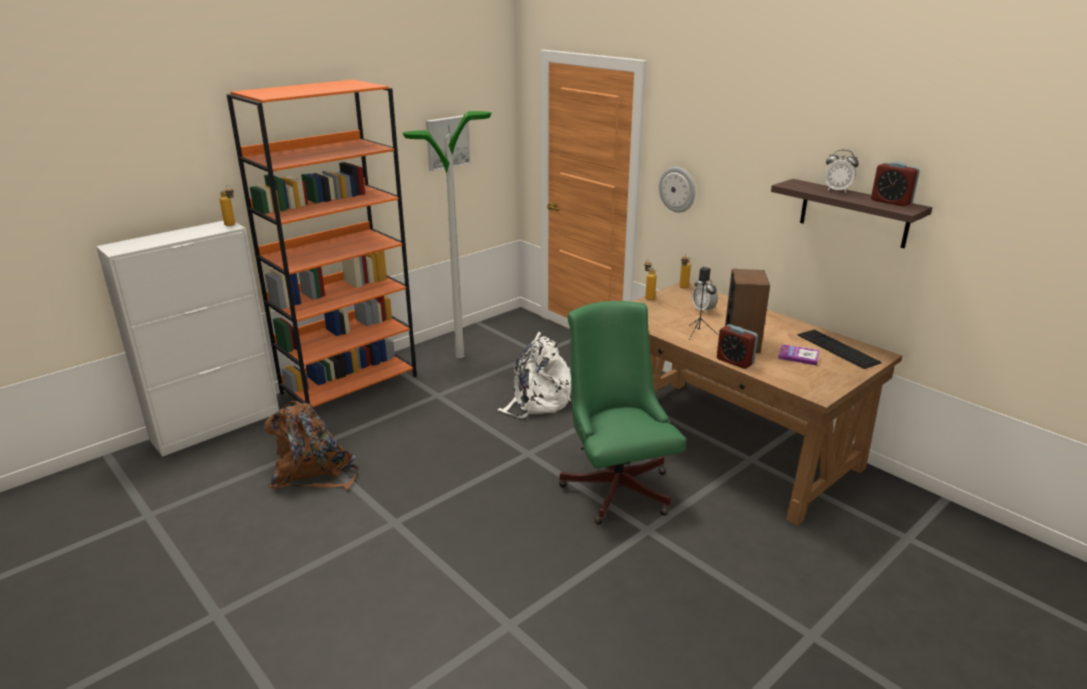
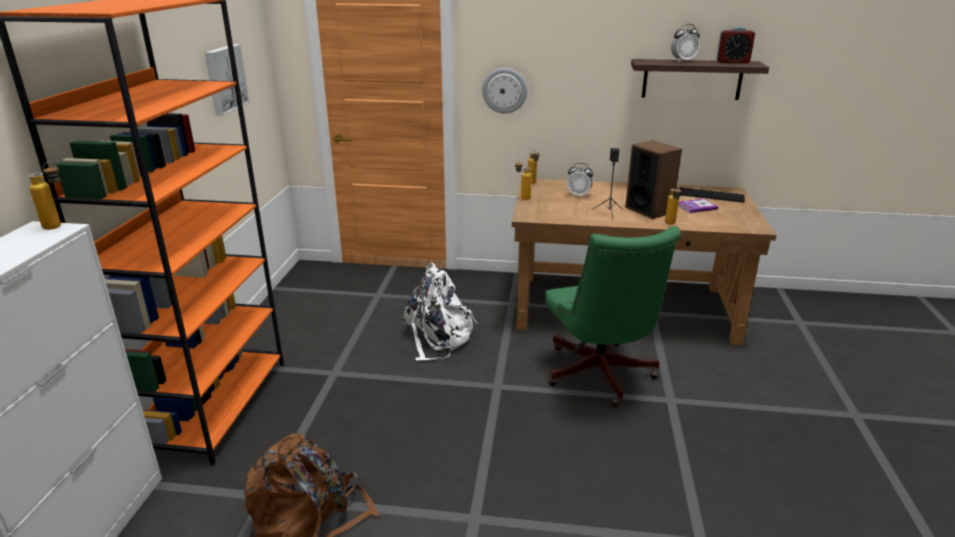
camera: 40 degrees left, 0 degrees up
floor lamp [402,111,492,358] -> none
green office chair [559,301,686,525] -> green office chair turned 135 degrees counterclockwise [545,227,681,407]
alarm clock [717,324,758,369] -> bottle [665,185,681,225]

